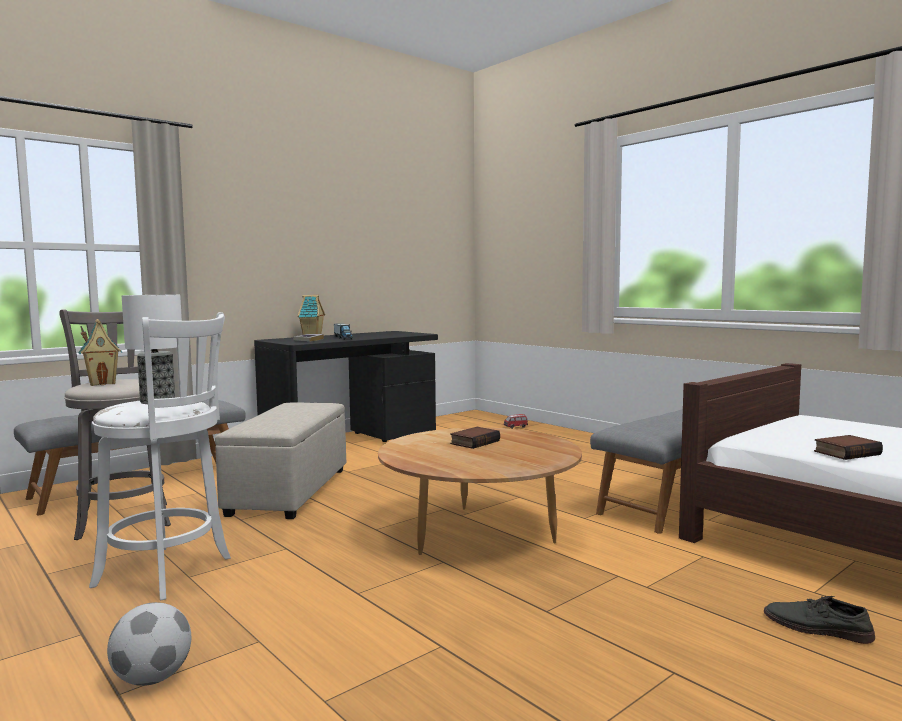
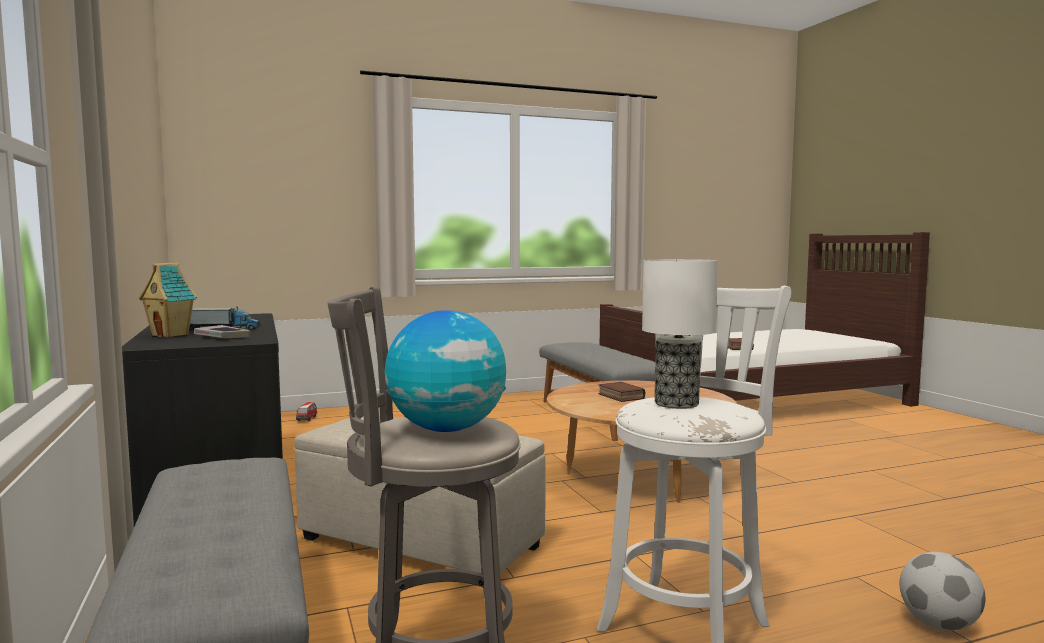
camera: 70 degrees left, 0 degrees up
toy house [78,319,122,386] -> globe [385,310,506,432]
grey shoe [764,596,875,644] -> none

